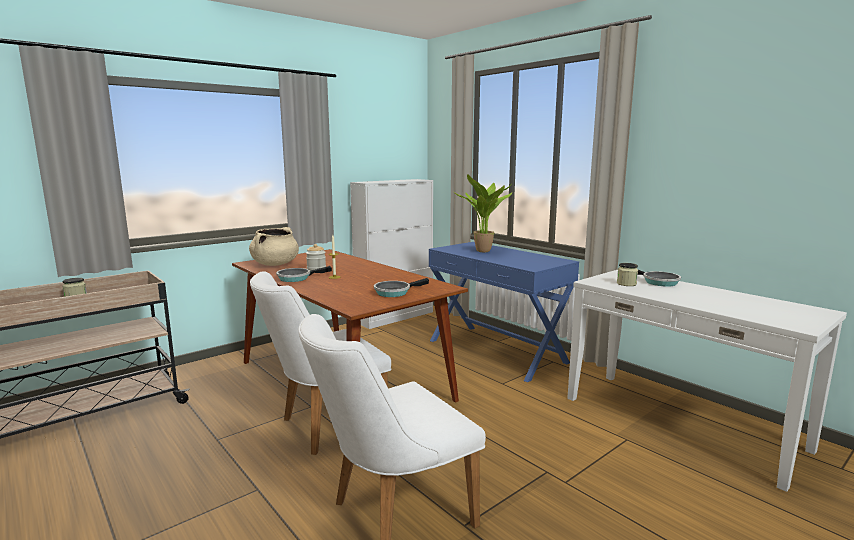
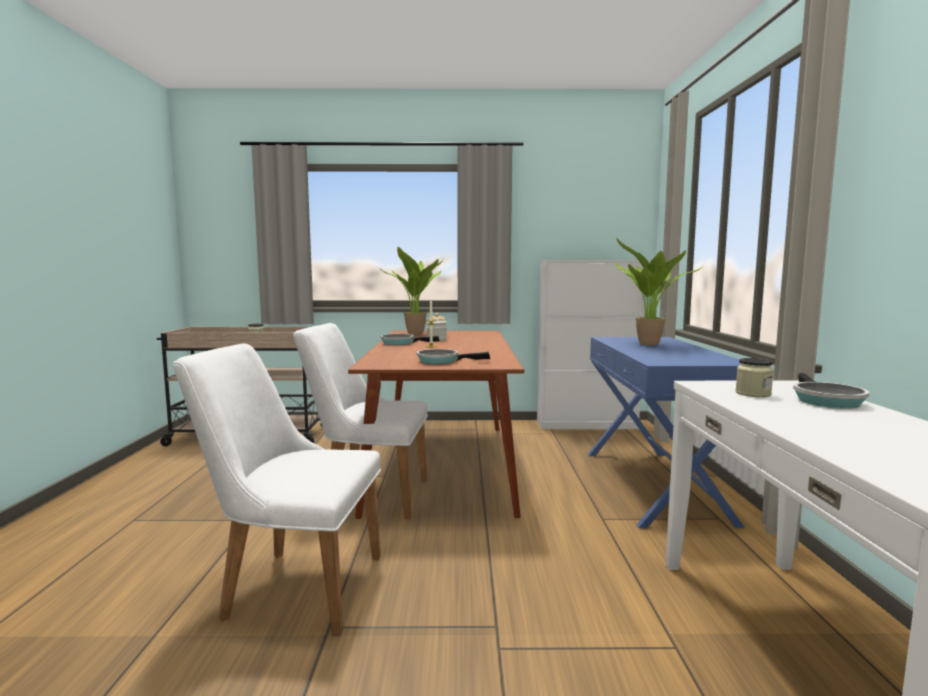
camera: 40 degrees right, 5 degrees down
beige cooking pot [249,227,299,266] -> potted plant [382,247,443,335]

